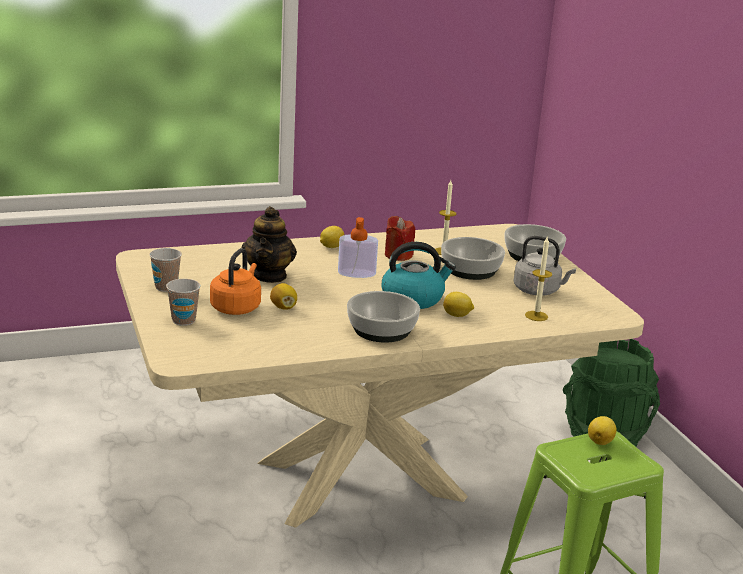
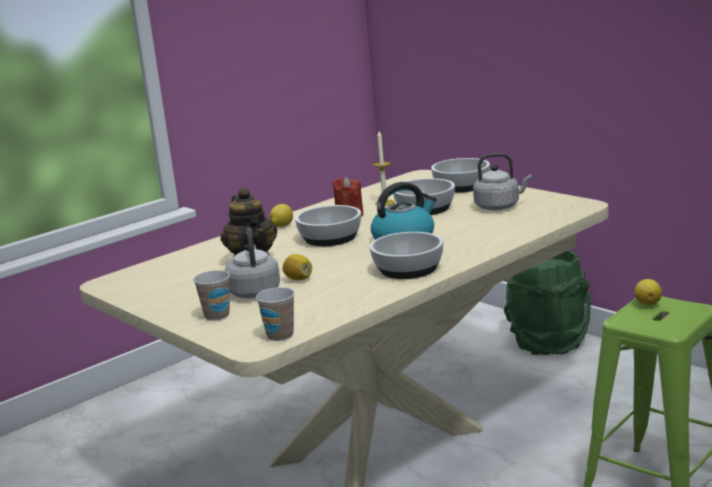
camera: 20 degrees left, 5 degrees down
cup [149,248,182,292] -> cup moved to [256,287,295,341]
orange kettle [210,248,261,315] -> grey kettle [225,227,280,298]
soap dispenser [338,217,378,278] -> bowl [295,205,361,246]
lemon [443,292,474,317] -> none
candle [525,237,552,321] -> none

